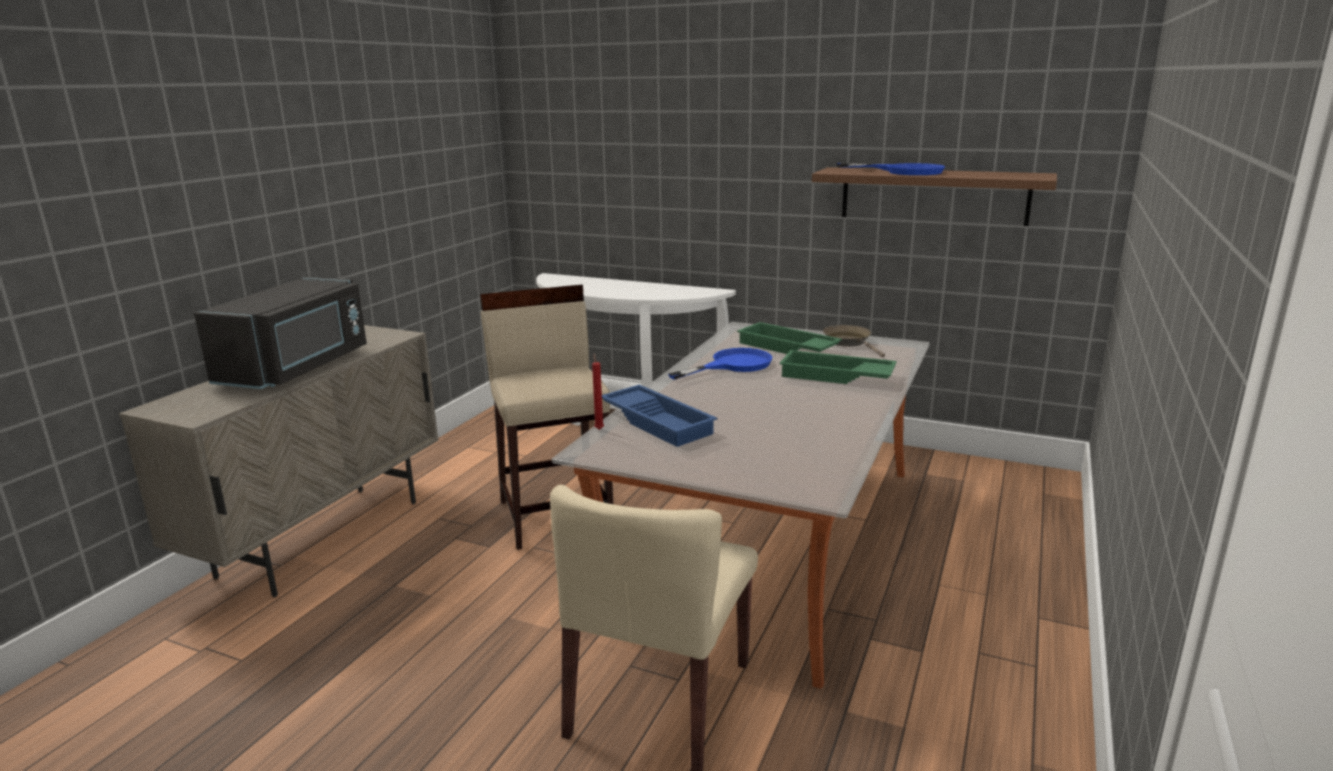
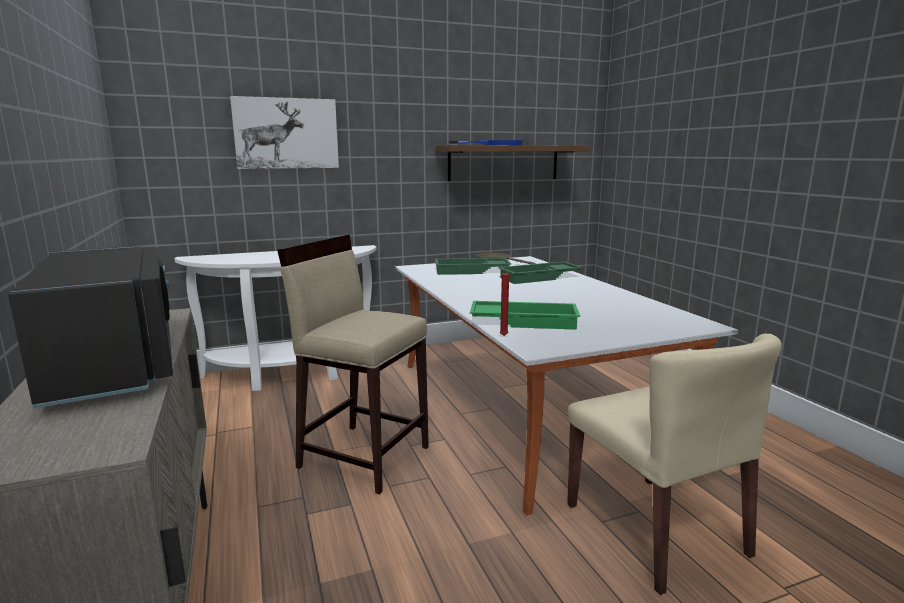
camera: 45 degrees left, 5 degrees down
blue tray [602,385,717,447] -> green tray [470,301,580,330]
blue frying pan [668,348,772,380] -> none
none -> picture [230,96,339,169]

